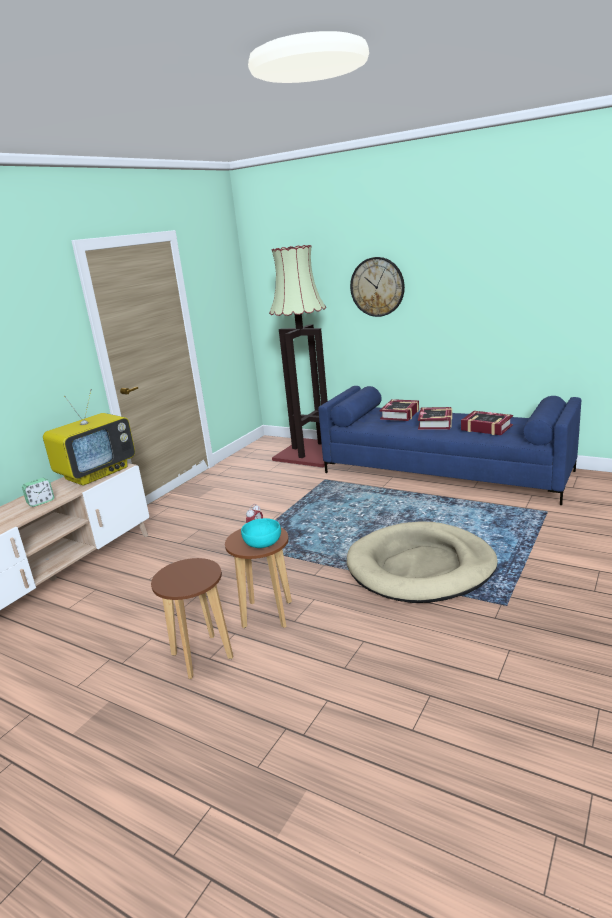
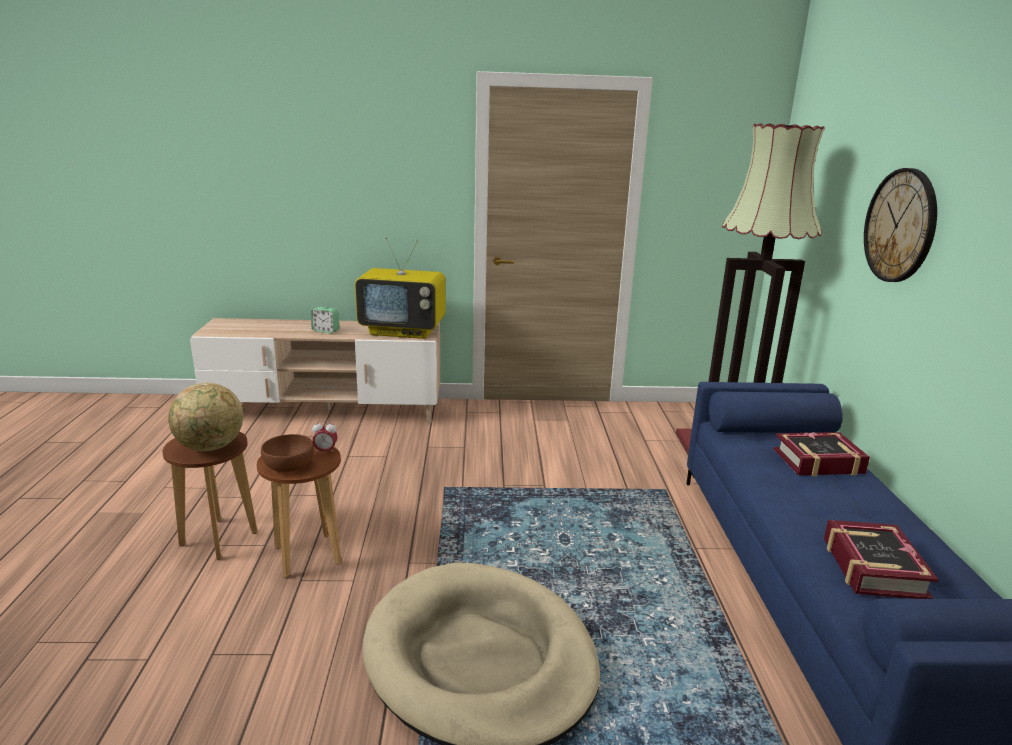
camera: 55 degrees right, 0 degrees up
turquoise bowl [241,518,281,548] -> brown bowl [261,434,314,472]
book [418,407,452,430] -> none
none -> globe [168,383,243,451]

